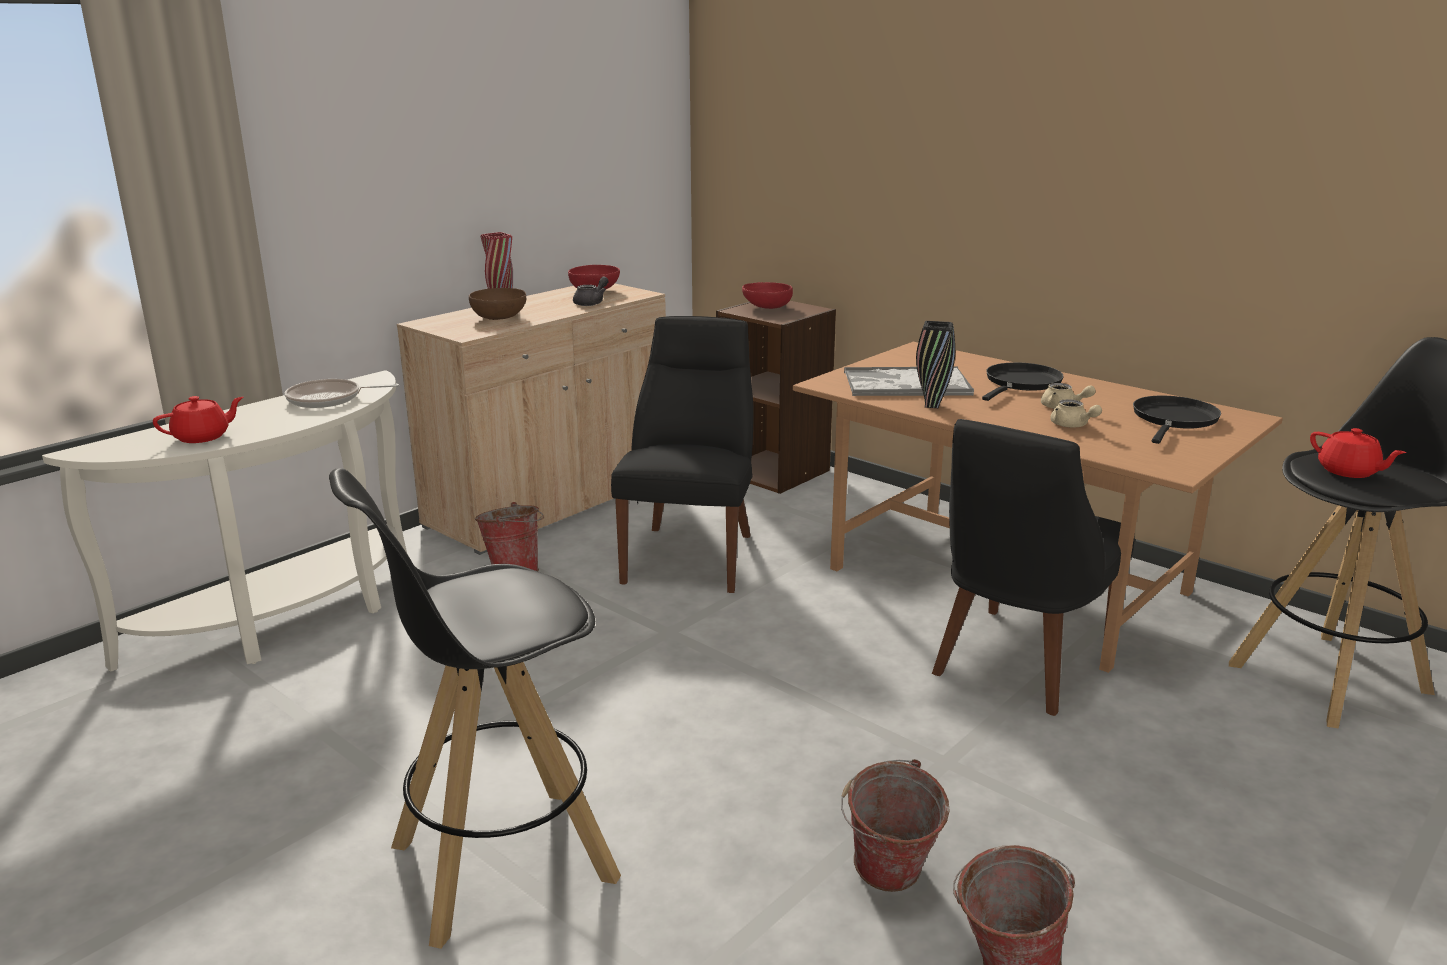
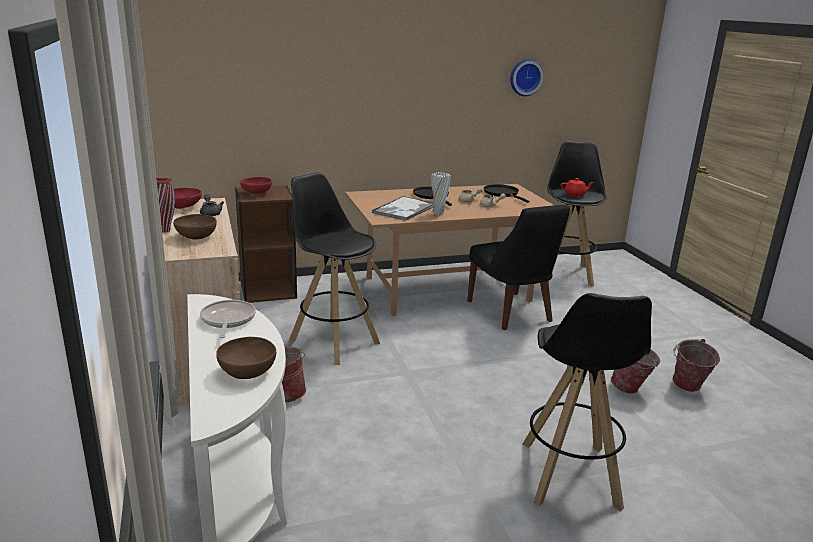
camera: 60 degrees left, 0 degrees up
red teapot [153,396,243,443] -> brown bowl [216,337,276,379]
frying pan [284,379,399,408] -> frying pan turned 150 degrees clockwise [200,300,256,338]
black chair [611,316,754,593] -> black stool [289,172,380,365]
black vase [916,321,955,408] -> white vase [431,172,451,216]
none -> wall clock [510,59,543,96]

